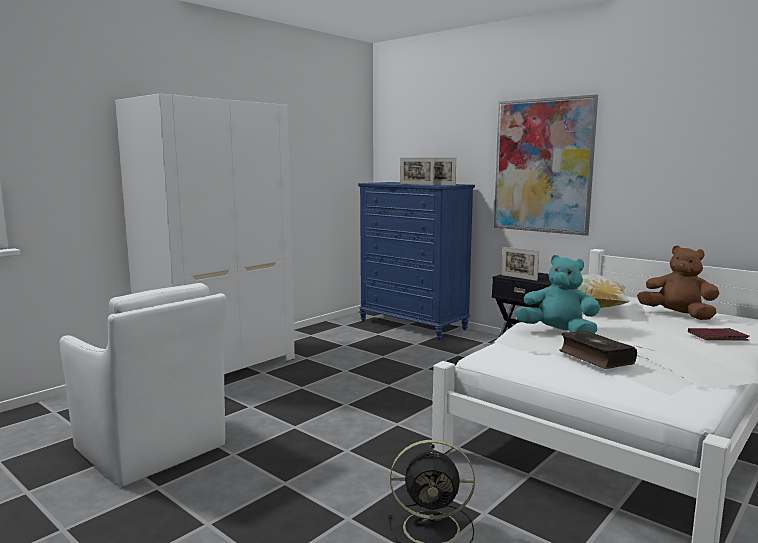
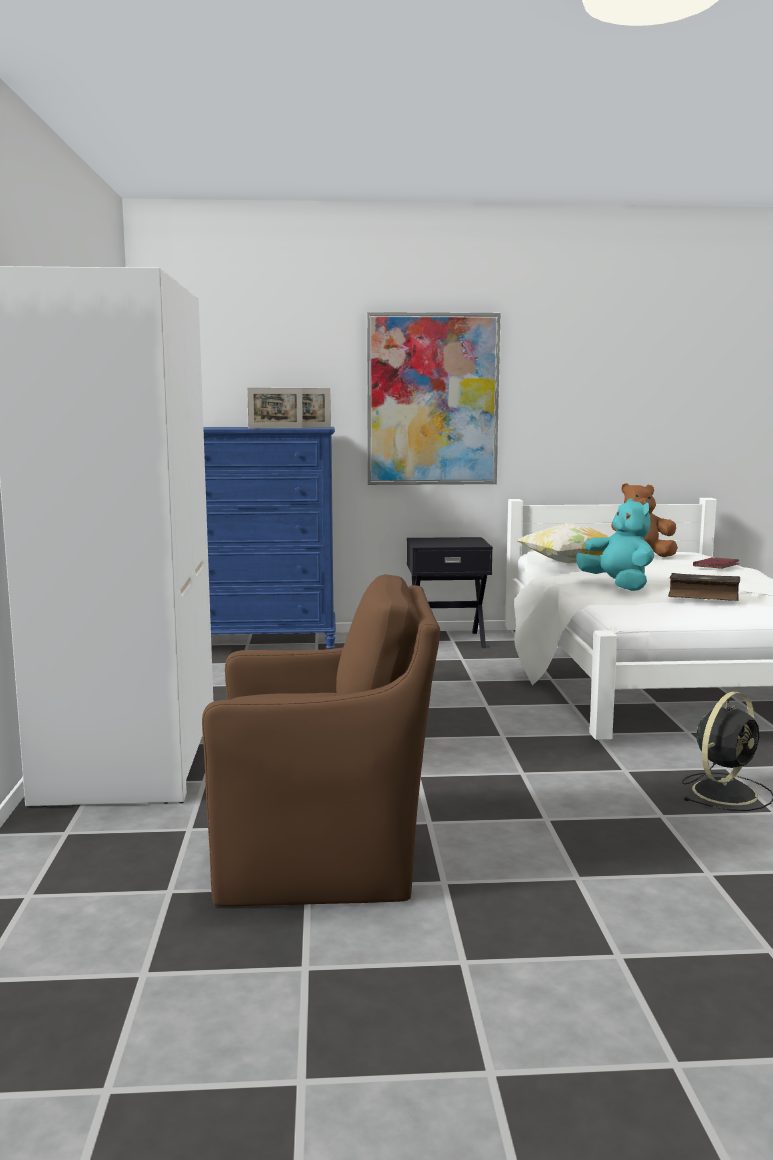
camera: 45 degrees left, 0 degrees up
white armchair [60,283,227,487] -> brown armchair [202,574,440,906]
picture frame [501,247,539,281] -> none
turquoise plush toy [515,255,600,334] -> turquoise plush toy turned 75 degrees clockwise [576,498,654,591]

